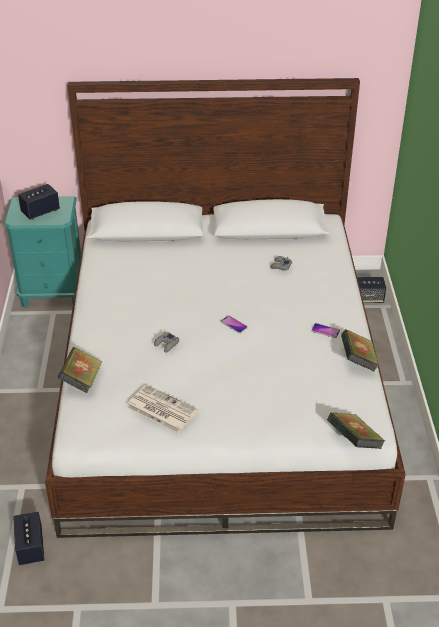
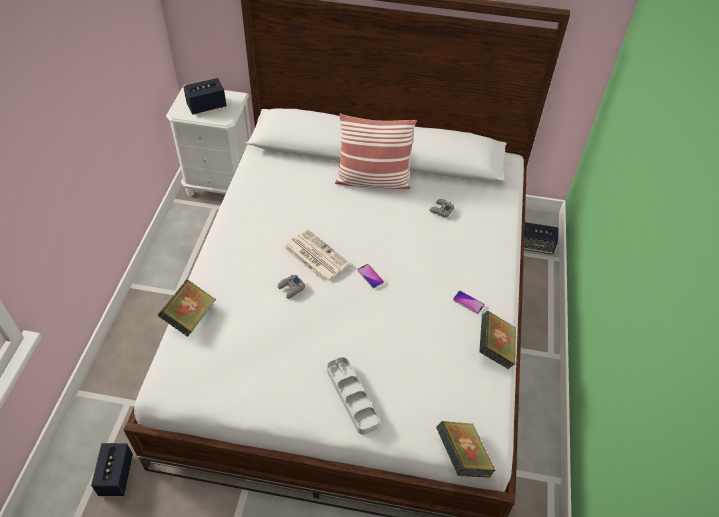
camera: 10 degrees right, 10 degrees up
turquoise nightstand [4,196,81,308] -> white nightstand [166,85,251,197]
newspaper [126,384,199,433] -> newspaper moved to [284,229,350,283]
none -> grey tray [327,357,379,435]
none -> pillow [335,113,417,189]

